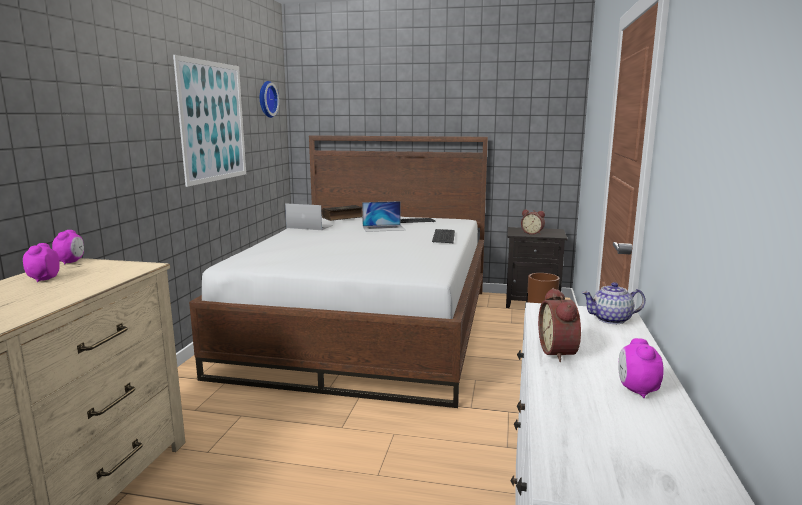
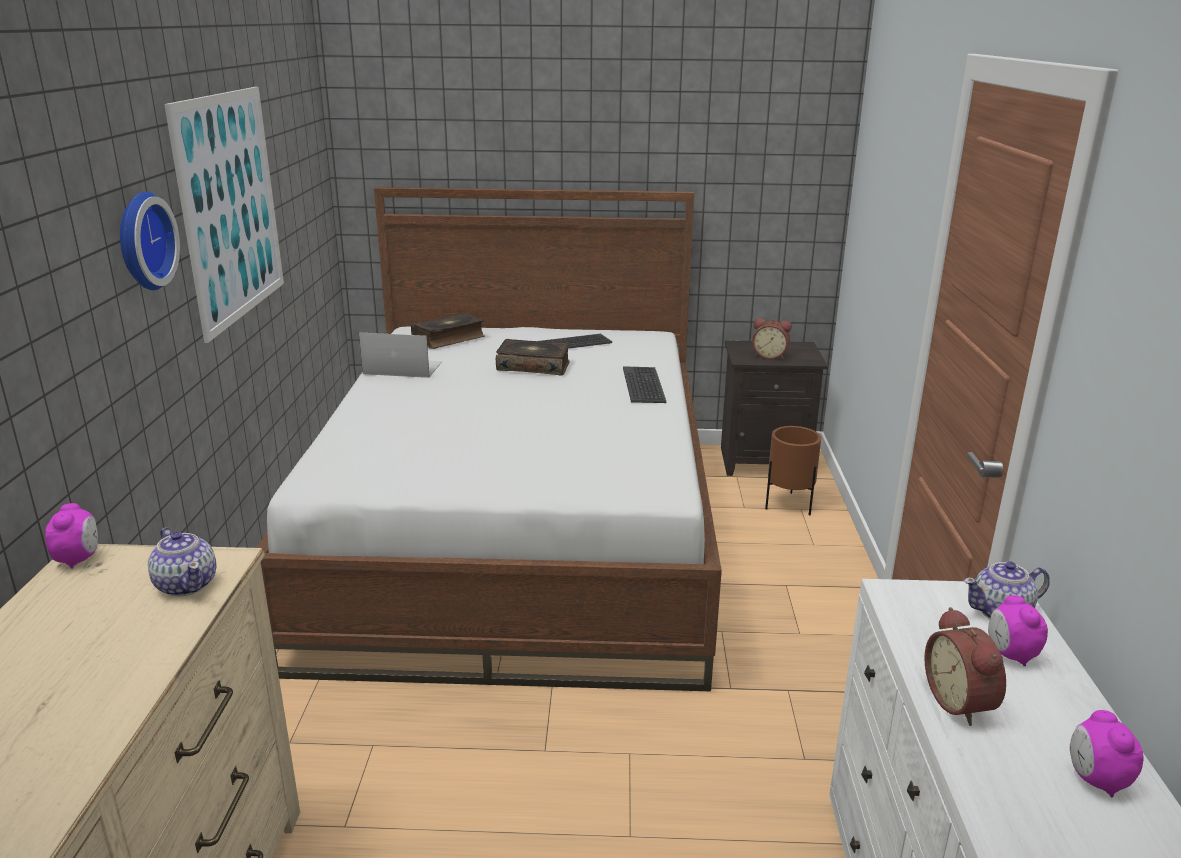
camera: 10 degrees left, 10 degrees up
alarm clock [23,243,60,282] -> alarm clock moved to [988,595,1048,666]
wall clock [260,81,279,118] -> wall clock moved to [120,192,180,290]
laptop [362,201,405,232] -> book [496,339,570,376]
none -> teapot [148,527,216,596]

